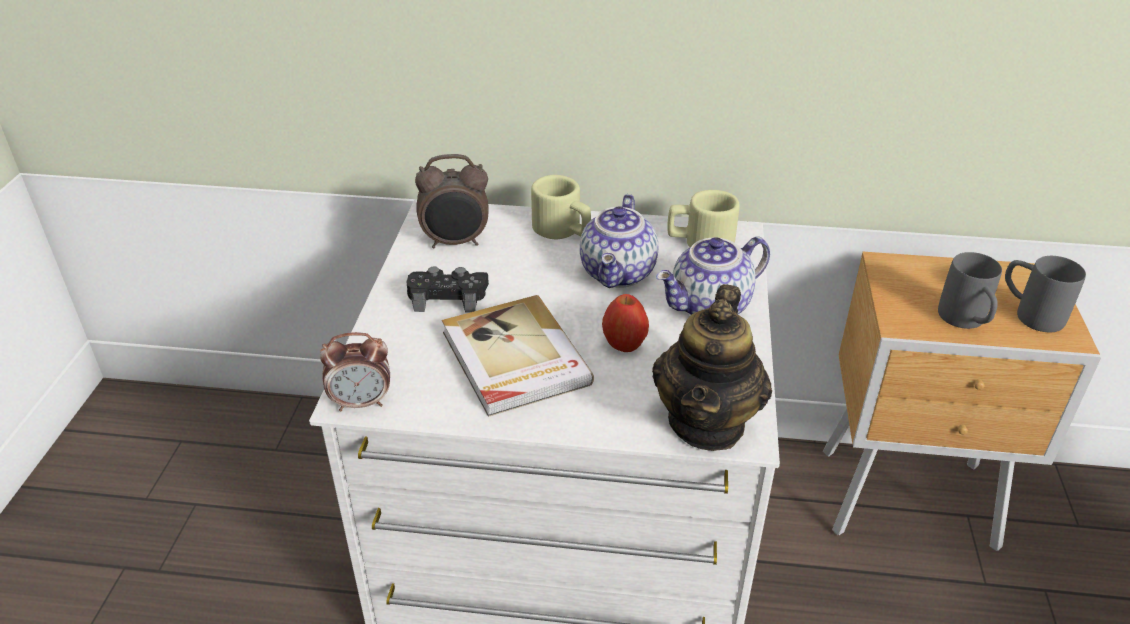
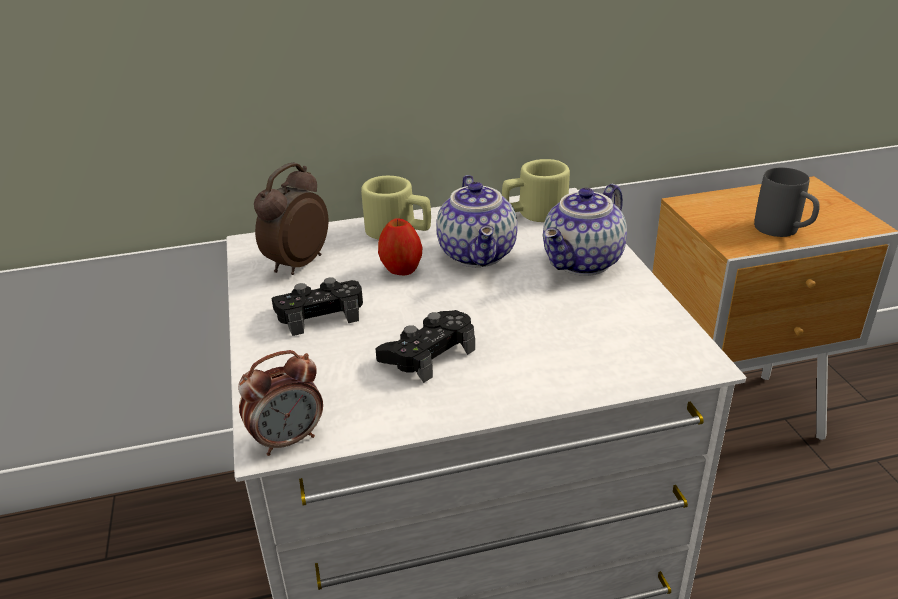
camera: 20 degrees left, 5 degrees down
alarm clock [415,154,489,248] -> alarm clock turned 150 degrees clockwise [254,163,328,275]
book [442,295,594,417] -> black game controller [375,310,475,383]
apple [602,294,649,352] -> apple moved to [378,218,422,276]
teapot [652,284,772,451] -> none
grey mug [1005,256,1086,332] -> none

